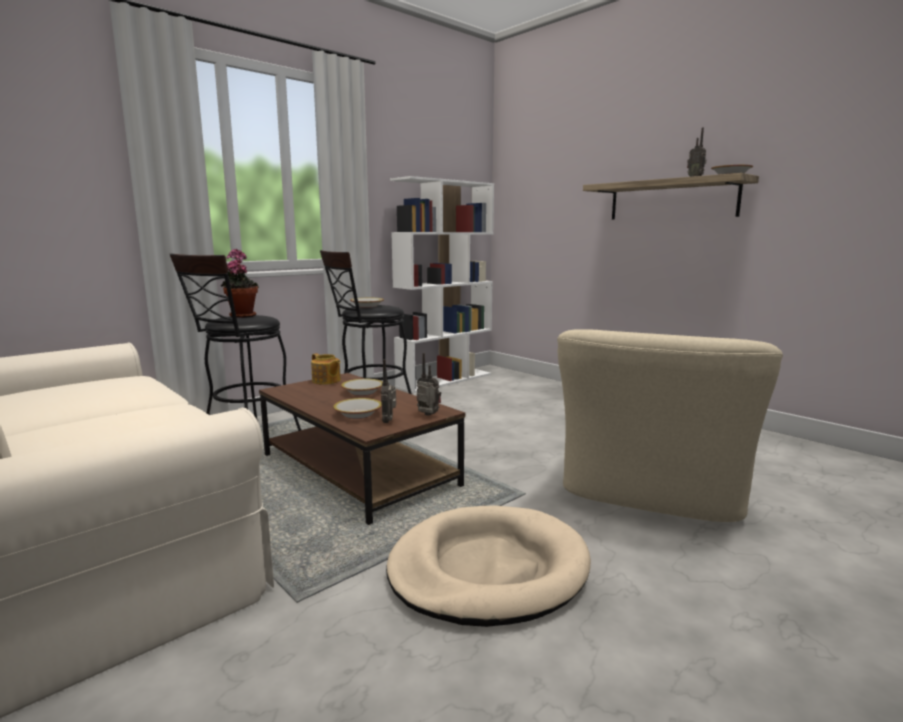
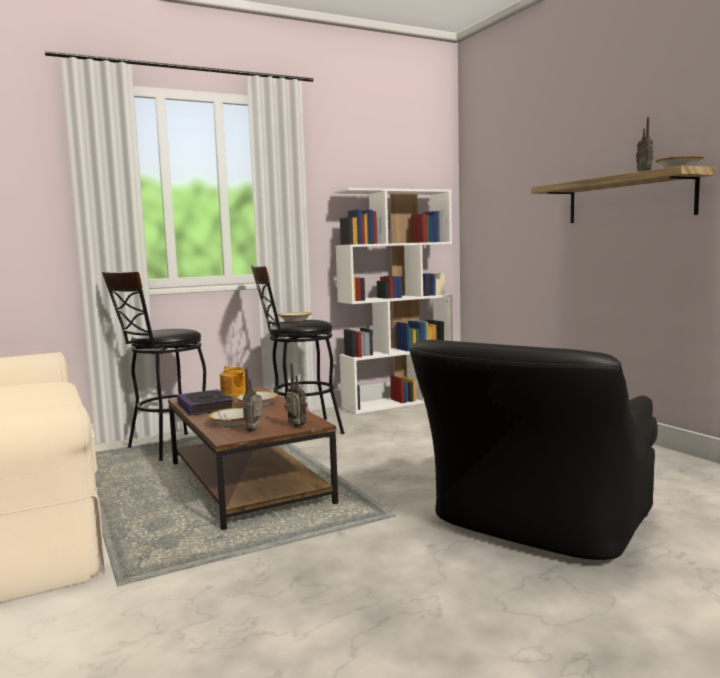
camera: 15 degrees right, 5 degrees down
potted plant [221,249,259,318] -> none
beige dog bed [386,505,591,627] -> none
beige armchair [557,329,783,522] -> black armchair [410,340,658,560]
none -> book [177,389,233,416]

